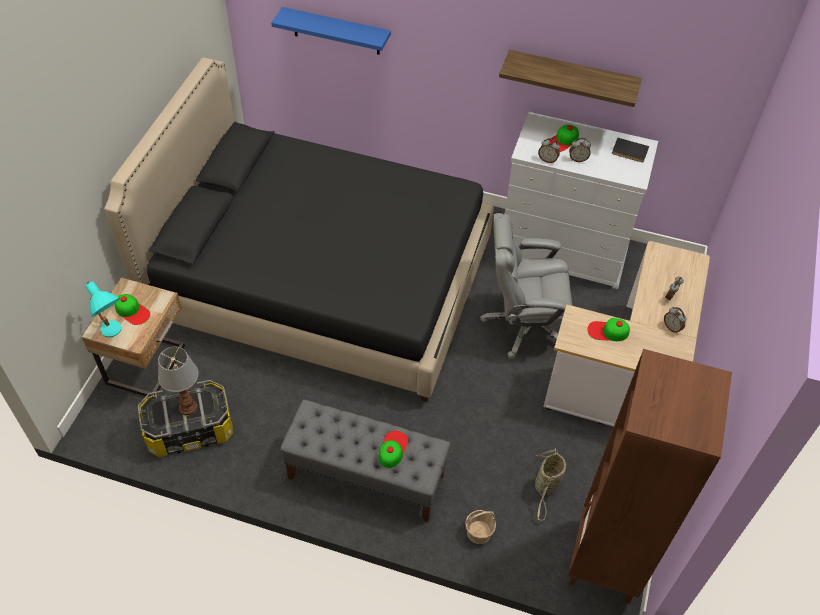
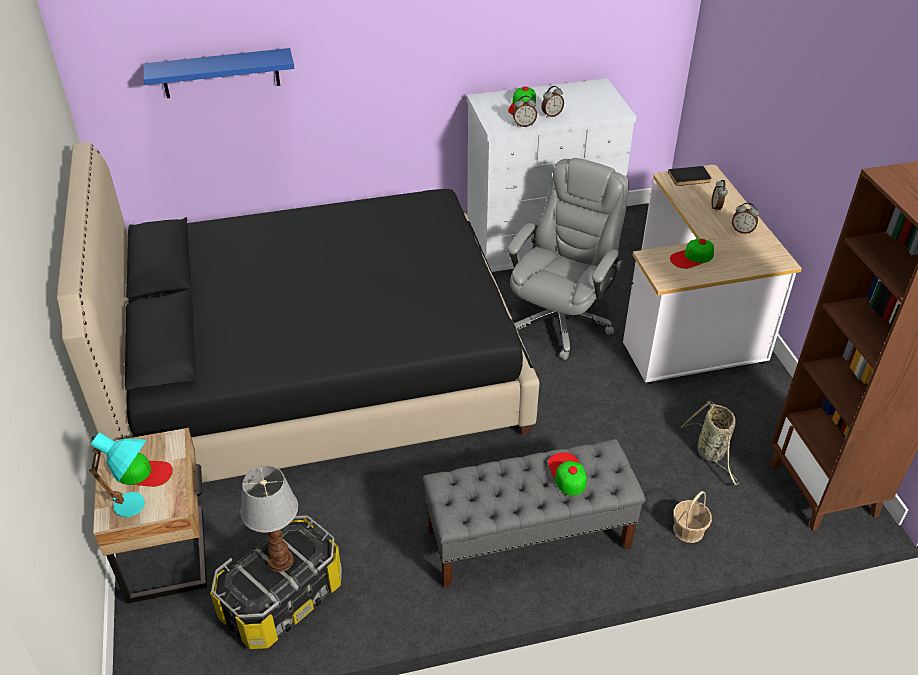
camera: 30 degrees left, 10 degrees down
grey office chair [480,213,572,359] -> grey office chair turned 150 degrees clockwise [508,158,629,360]
shelf [499,50,642,107] -> none
black book [612,138,649,162] -> black book moved to [668,166,711,186]

